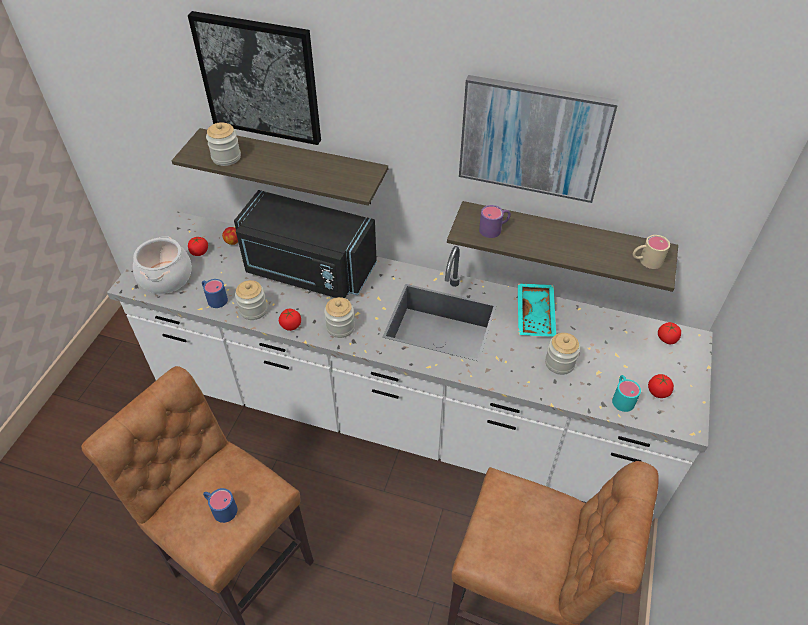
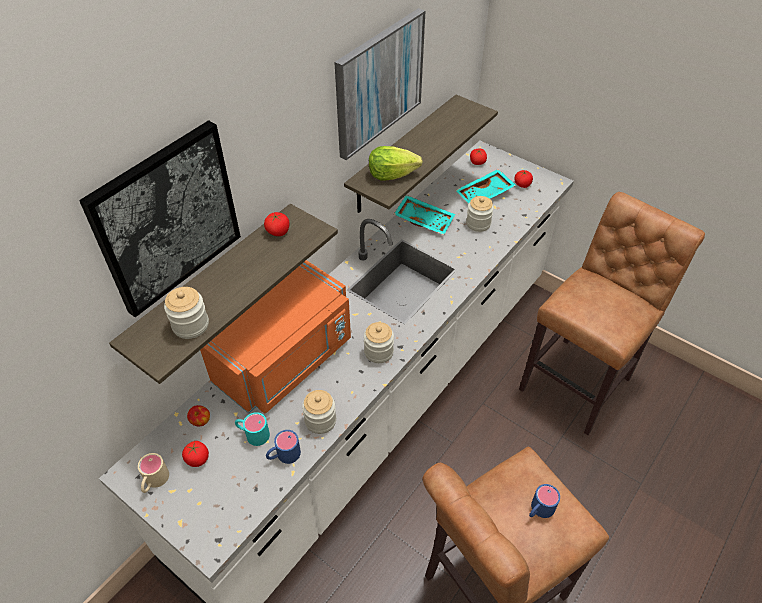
camera: 70 degrees left, 0 degrees up
cooking pot [133,236,192,294] -> none
black microwave [234,190,377,298] -> orange microwave [200,260,351,413]
tomato [279,309,301,331] -> tomato moved to [264,212,290,236]
purple mug [479,205,511,238] -> lettuce [369,146,423,181]
turquoise mug [612,375,641,412] -> turquoise mug moved to [235,412,270,446]
beige mug [633,235,670,269] -> beige mug moved to [138,453,169,493]
none -> turquoise tray [455,169,516,203]

